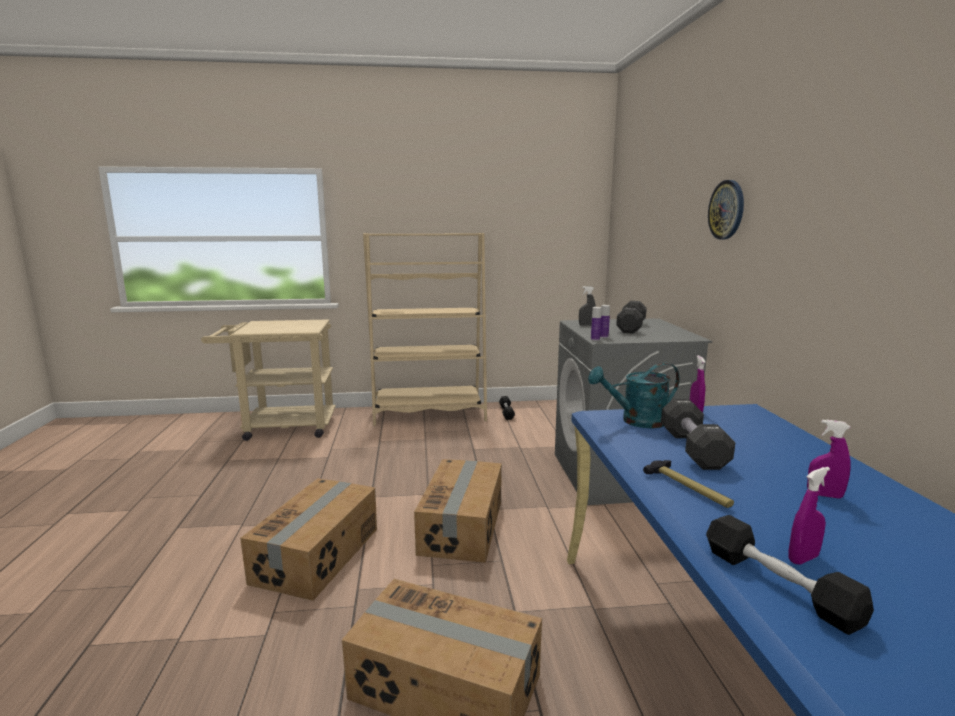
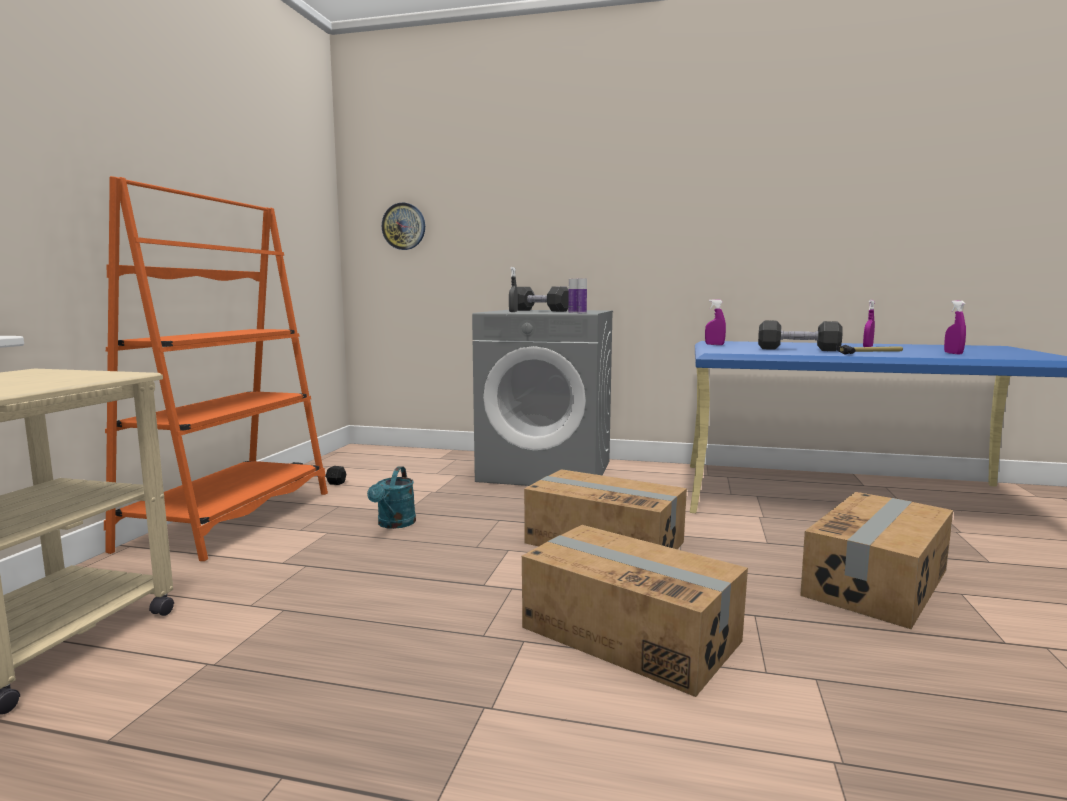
camera: 70 degrees left, 5 degrees down
beige bookcase [363,233,487,426] -> orange bookcase [104,176,328,561]
turquoise watering can [588,363,680,428] -> turquoise watering can moved to [367,466,416,529]
black dumbbell [706,515,874,635] -> none
wall clock [708,180,744,240] -> wall clock moved to [382,203,425,250]

